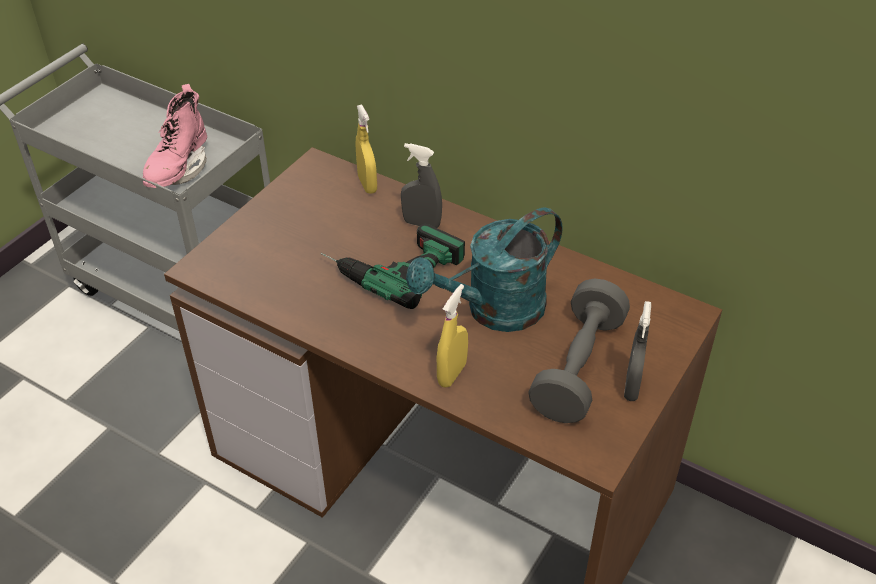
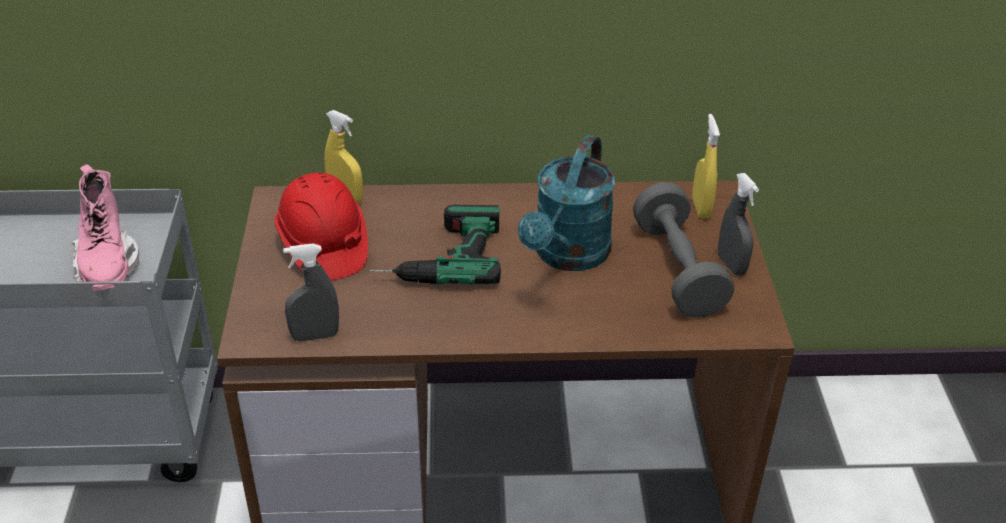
camera: 35 degrees left, 5 degrees down
grey spray bottle [401,143,442,228] -> grey spray bottle moved to [283,243,339,342]
yellow spray bottle [437,284,468,388] -> yellow spray bottle moved to [692,114,720,219]
none -> red hard hat [274,173,368,281]

